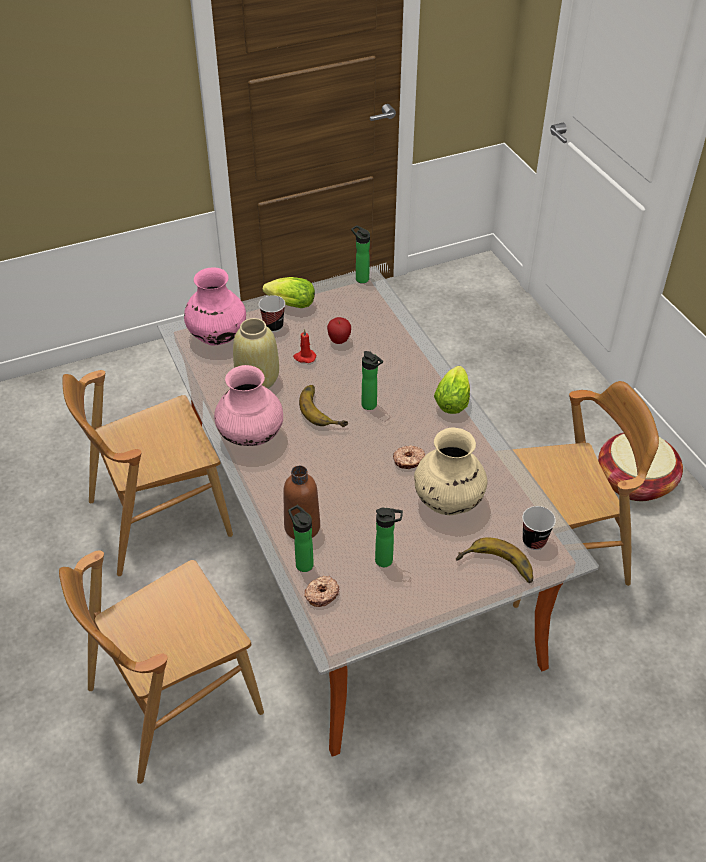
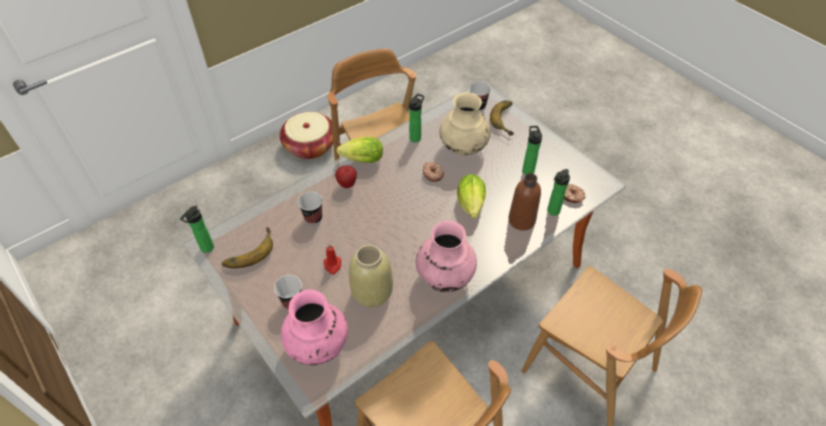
camera: 105 degrees left, 5 degrees up
lettuce [263,277,315,308] -> lettuce moved to [457,174,486,218]
banana [299,385,348,427] -> banana moved to [222,227,273,269]
apple [327,317,351,344] -> apple moved to [335,165,357,188]
bottle [362,351,383,410] -> bottle moved to [409,94,424,142]
none -> cup [298,192,323,224]

